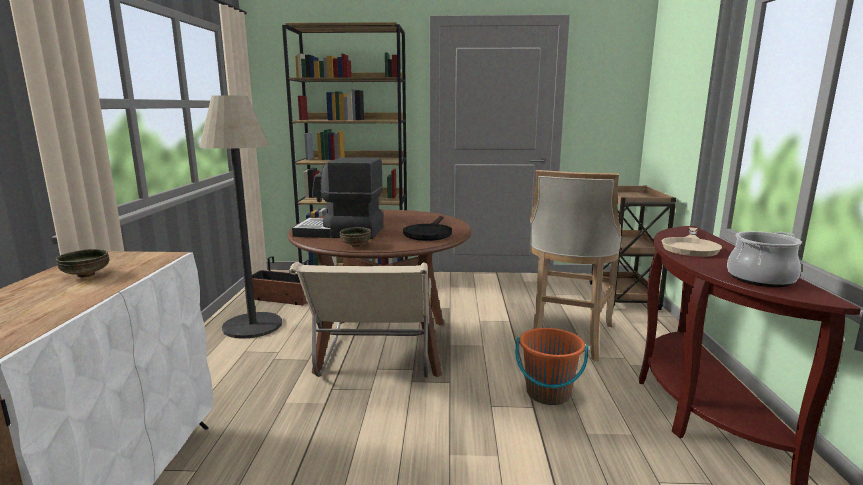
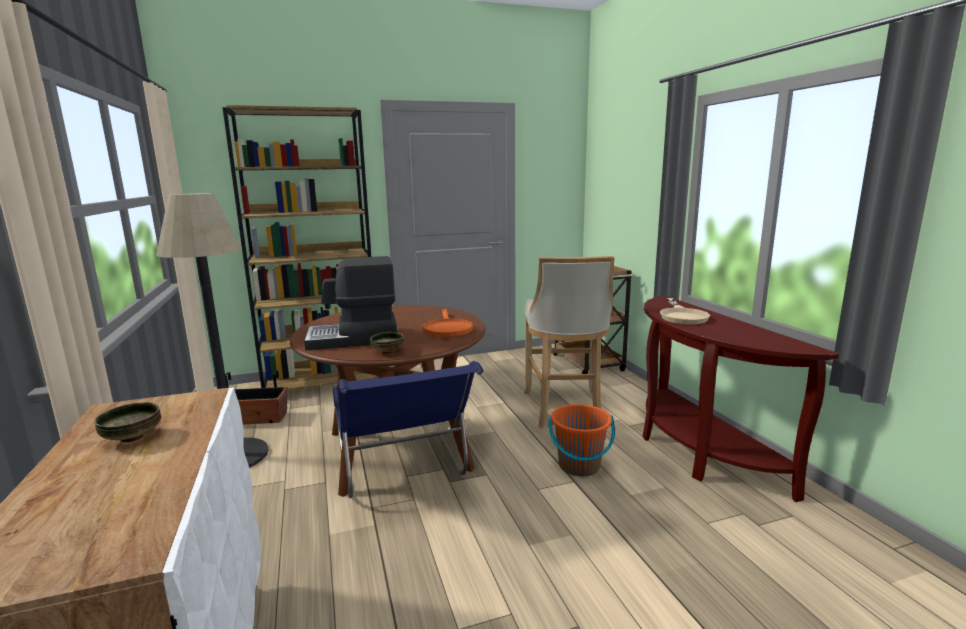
camera: 20 degrees left, 0 degrees up
beige chair [289,262,431,378] -> blue chair [333,361,483,498]
black frying pan [403,216,452,241] -> orange frying pan [423,309,473,338]
cooking pot [727,231,802,287] -> none

